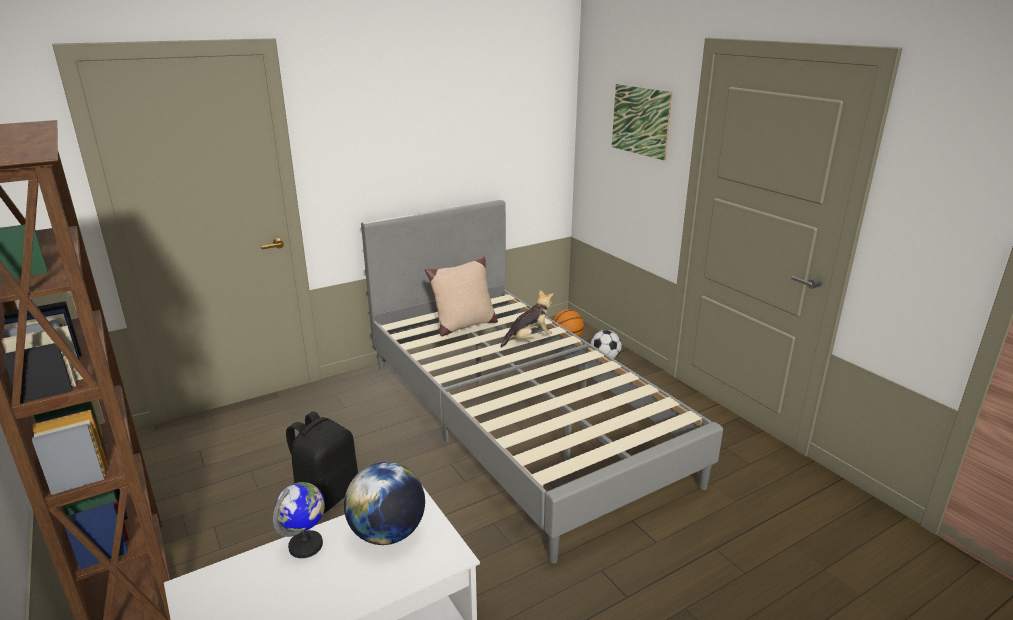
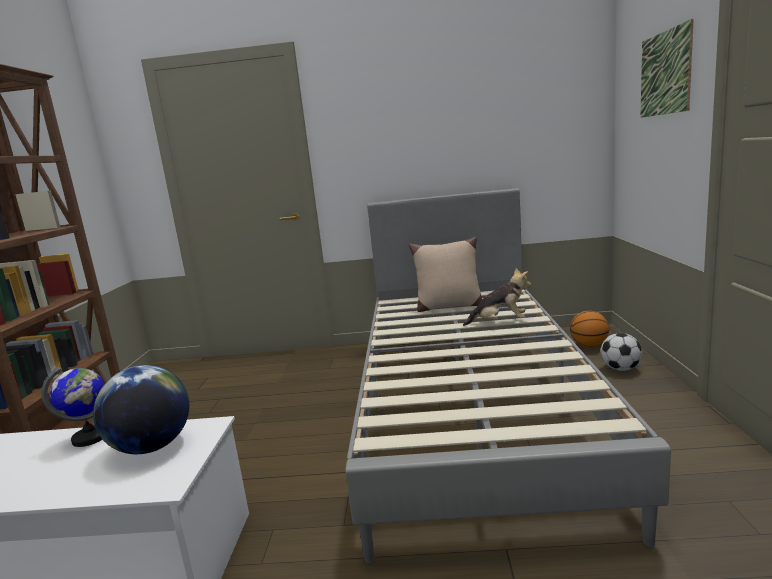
camera: 35 degrees right, 10 degrees down
black backpack [286,411,358,513] -> none

